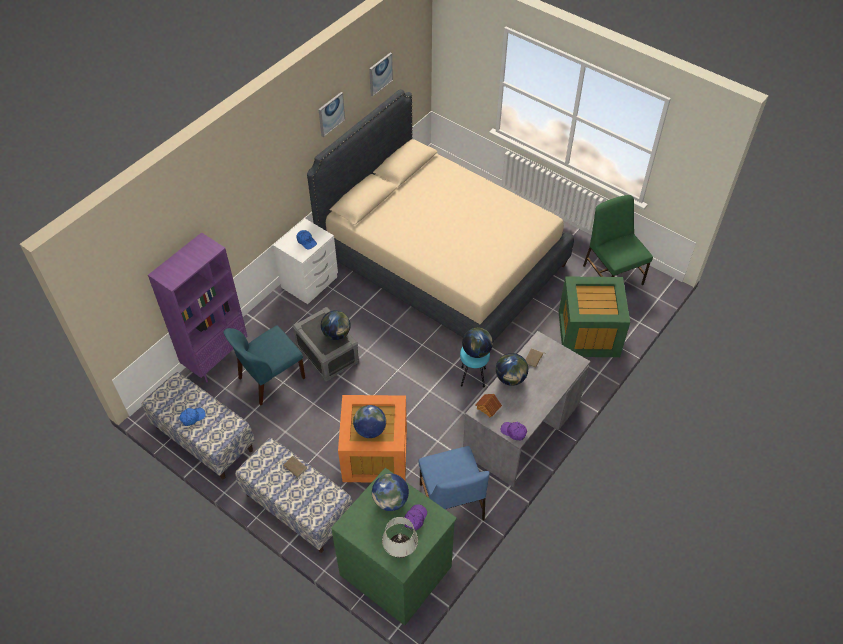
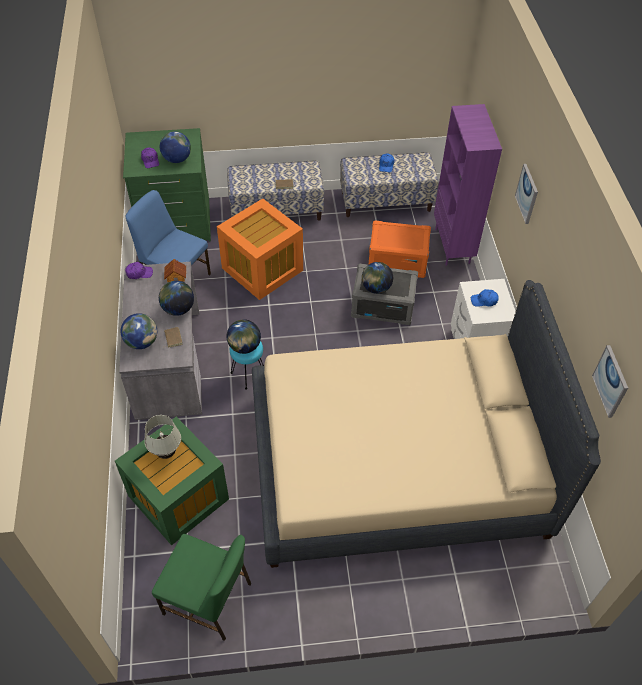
camera: 135 degrees right, 0 degrees up
blue chair [223,326,305,405] -> orange storage box [368,221,431,278]
picture [318,92,345,137] -> picture moved to [515,164,538,224]
globe [353,405,386,438] -> globe moved to [121,313,157,349]
white table lamp [382,517,418,558] -> white table lamp moved to [144,415,181,459]

